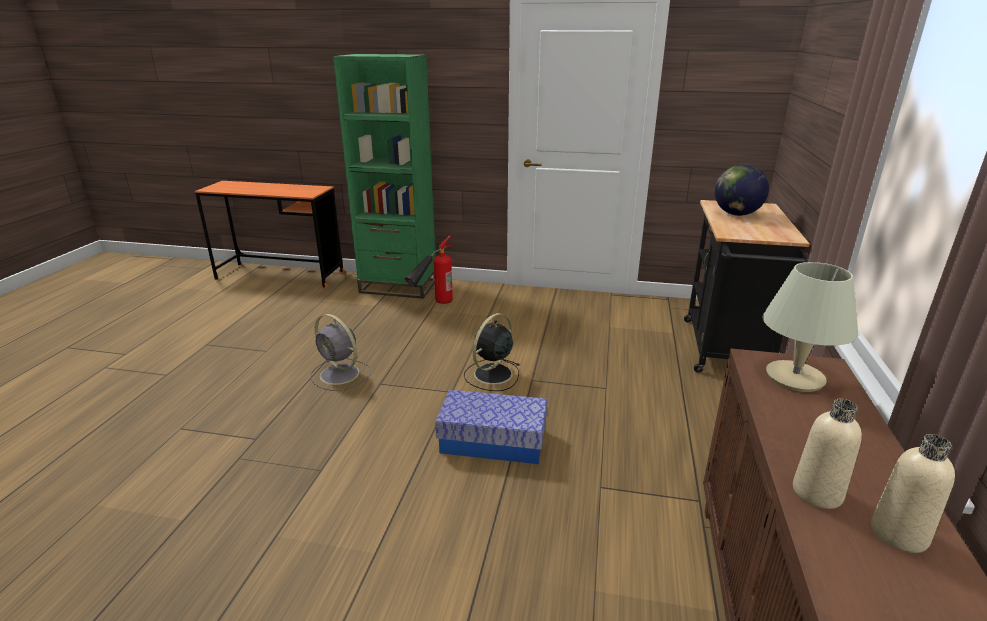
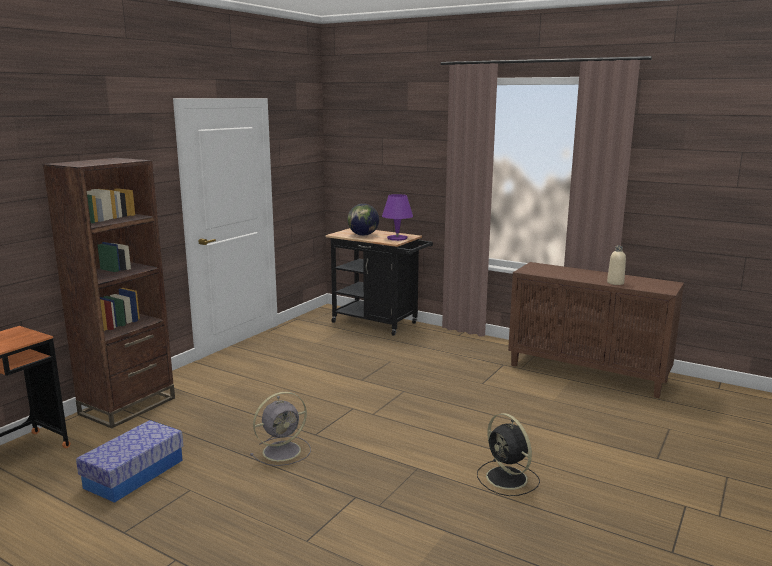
camera: 70 degrees left, 10 degrees down
green bookcase [333,54,436,299] -> brown bookcase [43,158,175,428]
fire extinguisher [405,236,453,304] -> none
storage box [435,390,547,464] -> storage box moved to [76,420,183,503]
black fan [464,313,520,391] -> black fan moved to [477,413,540,496]
beige table lamp [762,262,858,392] -> none
beige bottle [871,434,955,553] -> none
none -> purple table lamp [382,194,413,241]

